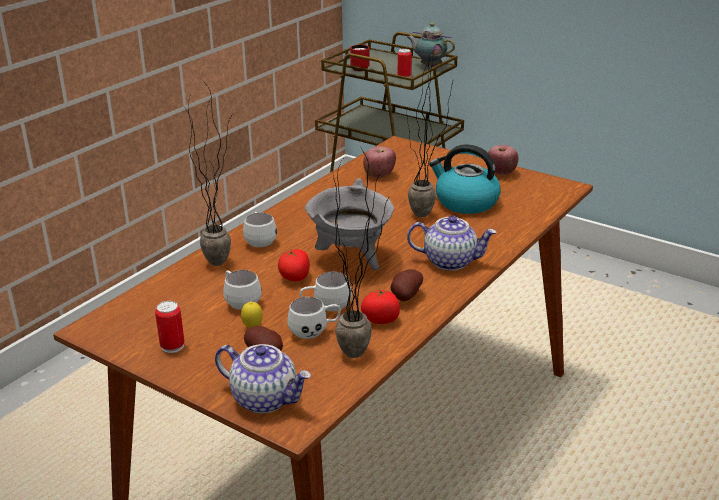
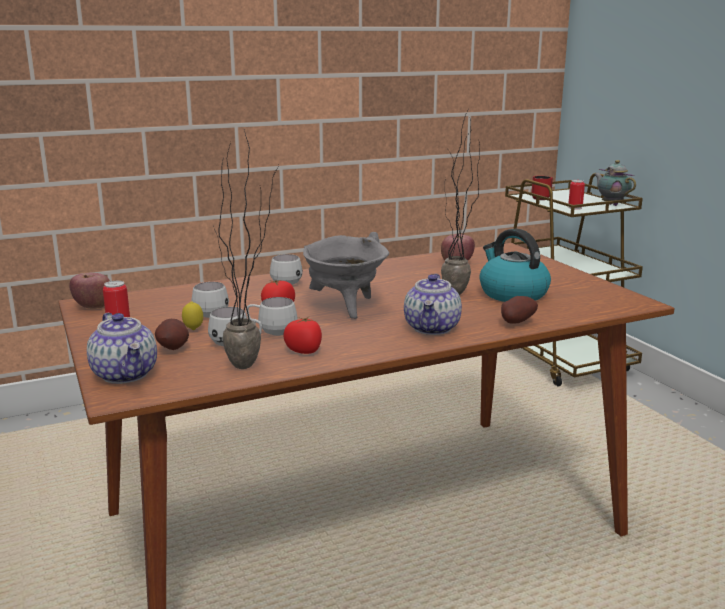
camera: 30 degrees right, 10 degrees down
potted plant [185,80,231,266] -> none
potato [390,269,423,301] -> potato moved to [501,296,538,324]
teapot [407,215,497,271] -> teapot turned 60 degrees clockwise [404,274,462,335]
apple [488,145,518,175] -> apple moved to [69,273,110,309]

